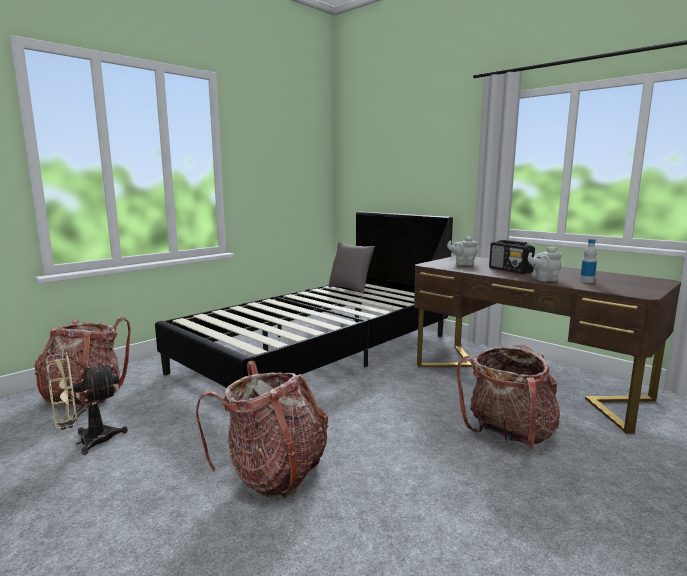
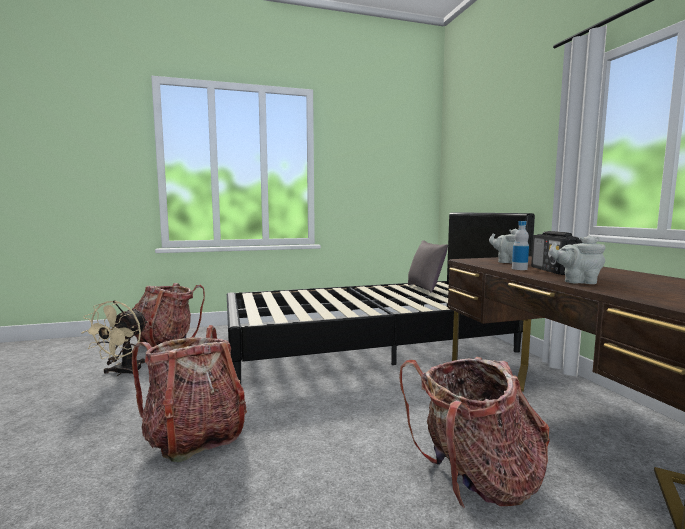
camera: 30 degrees right, 5 degrees down
beige fan [46,352,128,455] -> beige fan turned 75 degrees counterclockwise [81,300,148,376]
bottle [580,239,597,283] -> bottle moved to [512,221,529,270]

